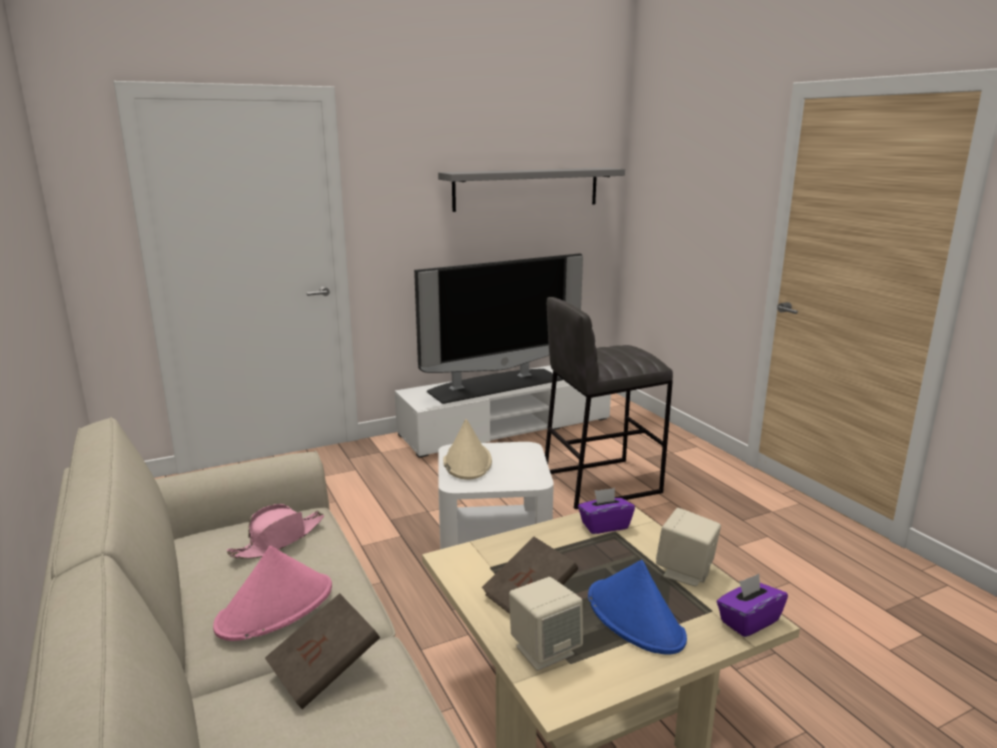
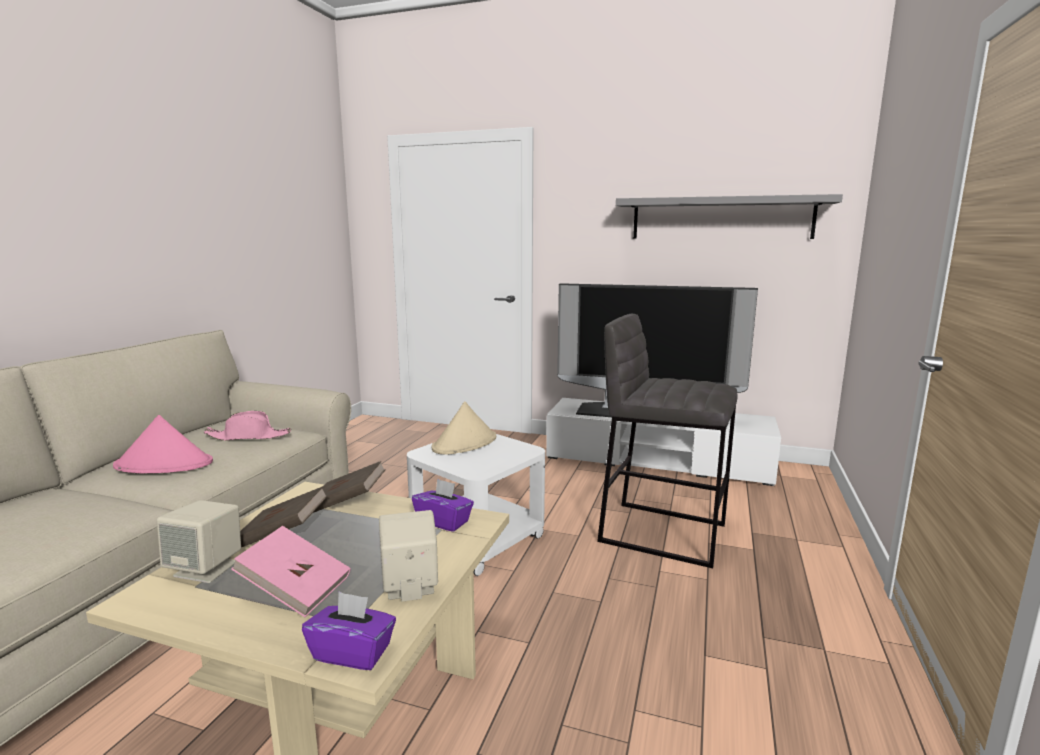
camera: 45 degrees right, 5 degrees down
brown book [265,593,380,709] -> brown book moved to [313,461,386,513]
blue hat [588,560,687,655] -> pink book [231,526,351,617]

